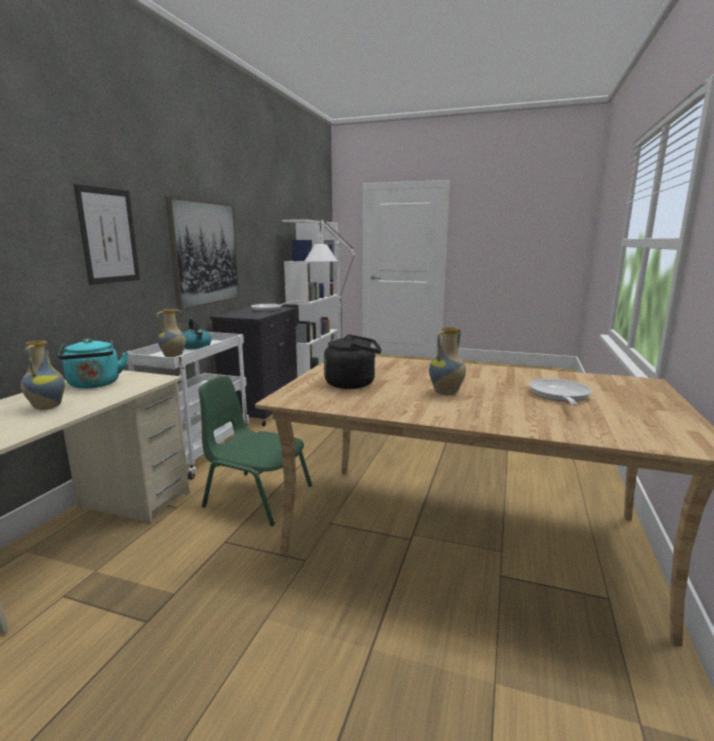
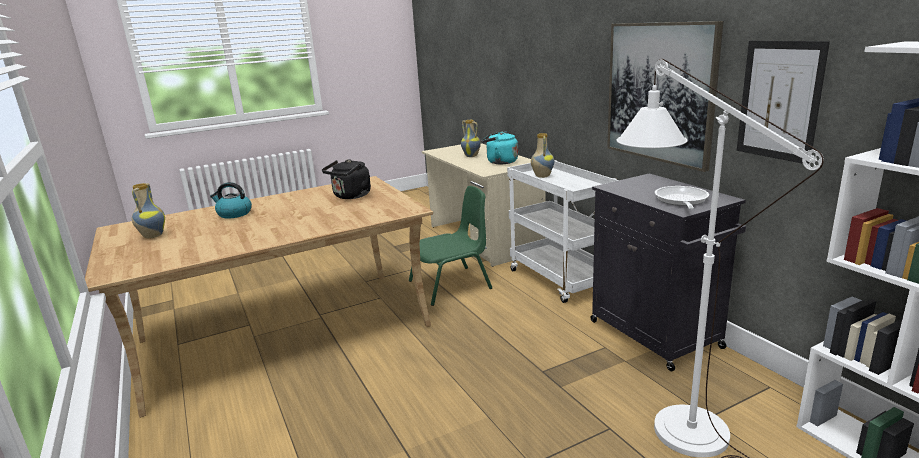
camera: 135 degrees right, 5 degrees up
picture [74,184,140,285] -> picture moved to [737,41,830,164]
kettle [183,318,211,349] -> kettle moved to [210,182,252,219]
vase [429,327,466,395] -> vase moved to [132,183,165,238]
frying pan [529,379,592,406] -> none

